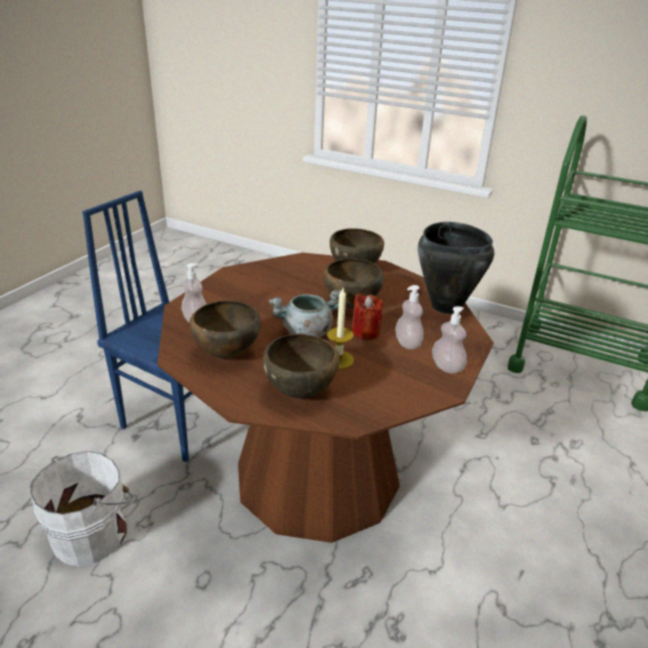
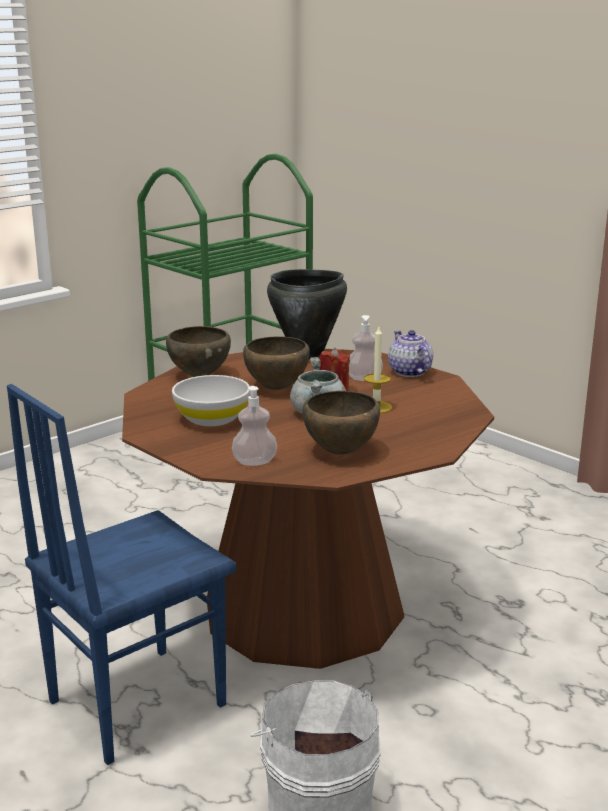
camera: 70 degrees left, 10 degrees down
brown bowl [263,334,340,399] -> none
soap dispenser [432,306,467,374] -> teapot [388,330,433,377]
none -> white bowl [172,375,250,426]

